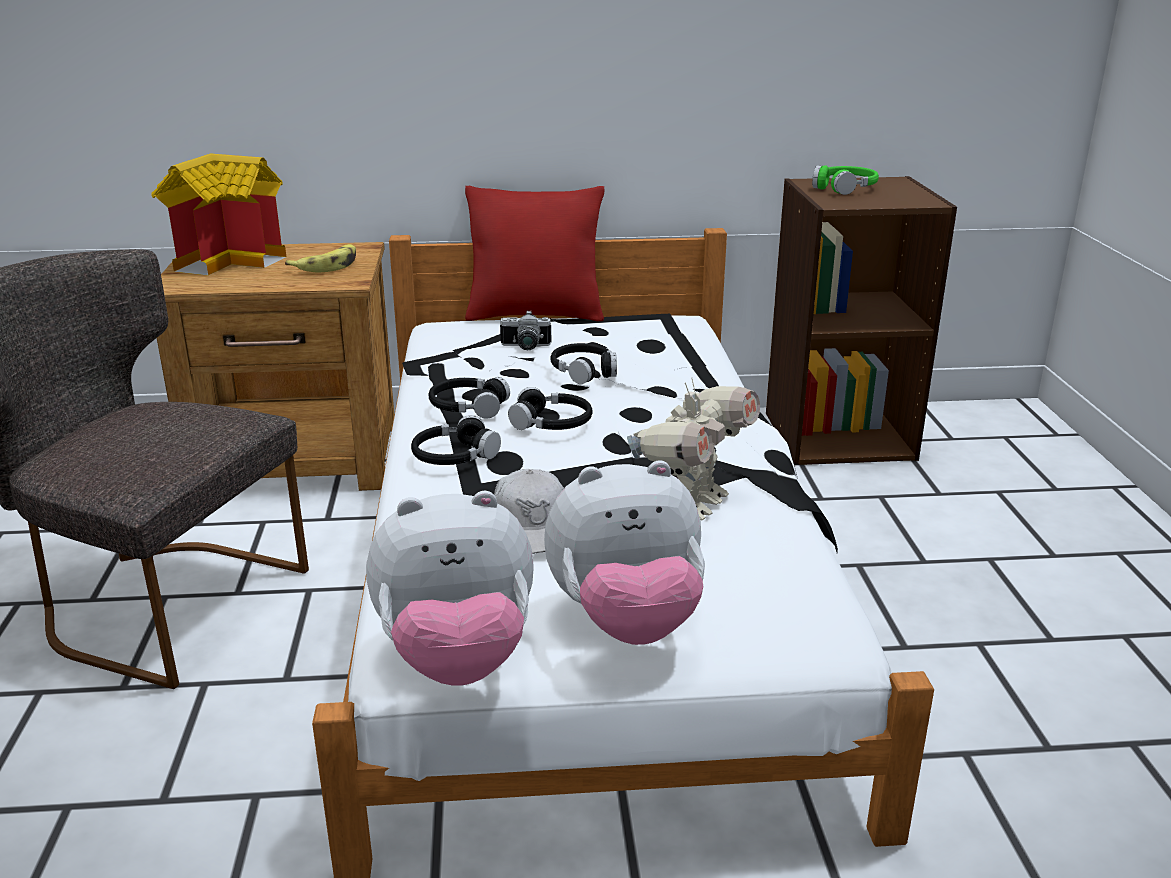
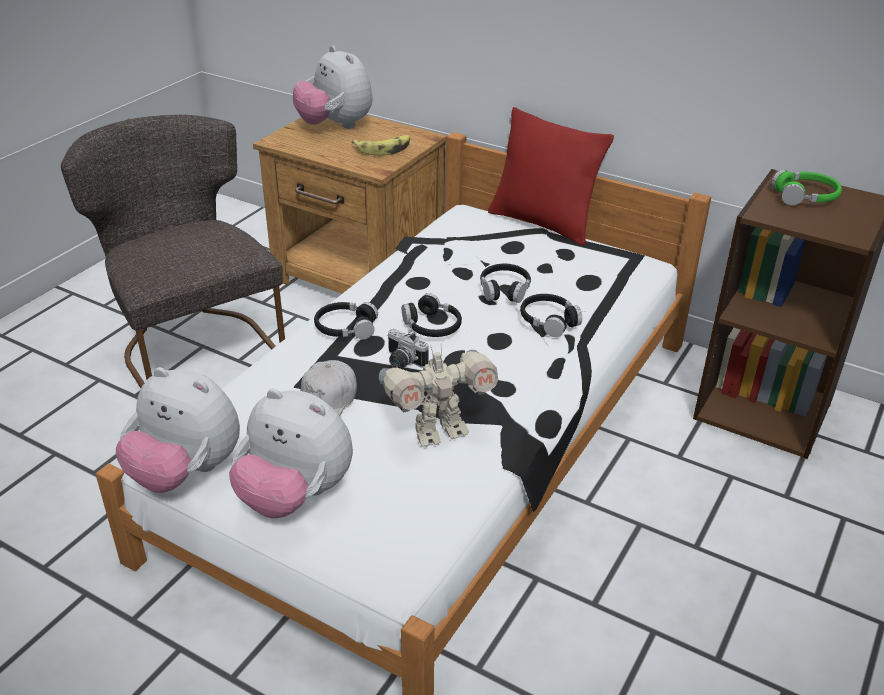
camera: 35 degrees right, 10 degrees up
toy house [151,153,286,275] -> plush toy [293,45,372,129]
black headphones [429,377,510,419] -> black headphones moved to [520,294,582,337]
camera [500,310,551,350] -> camera moved to [387,329,429,369]

